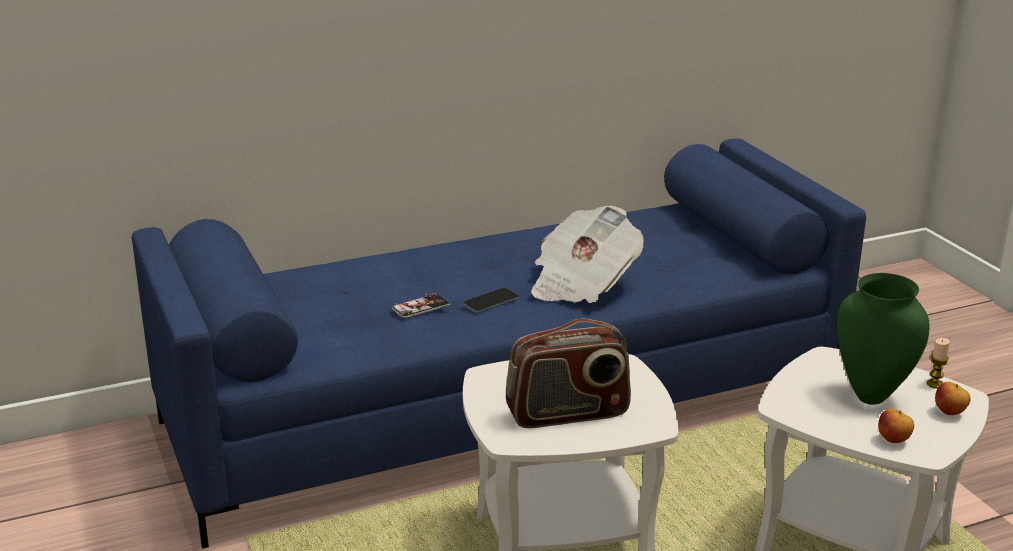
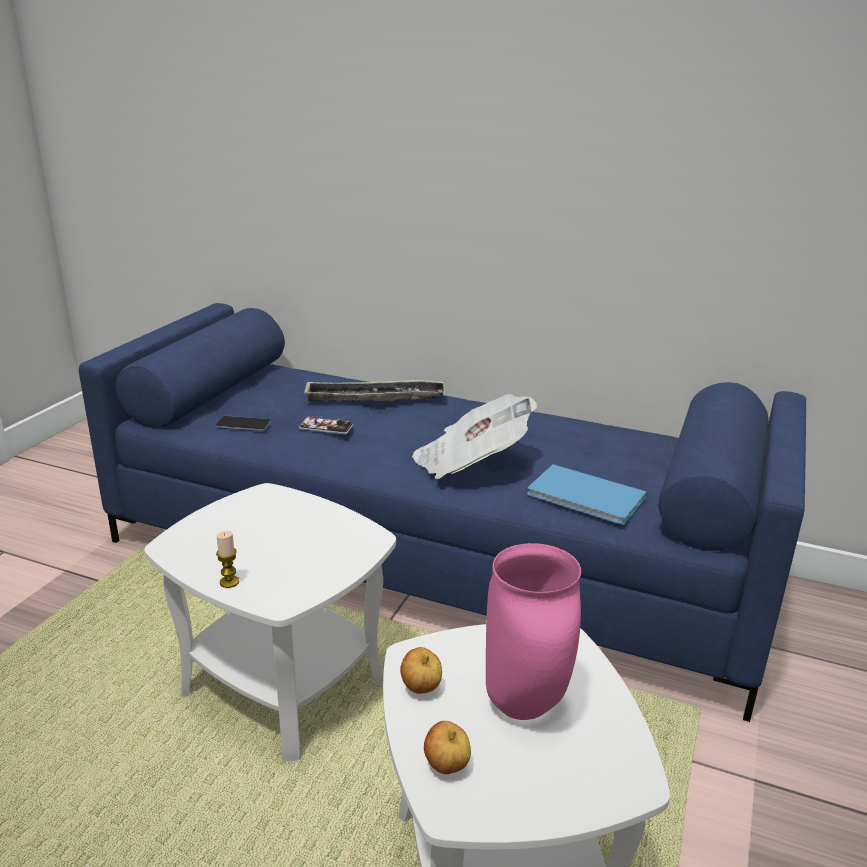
camera: 45 degrees right, 0 degrees up
phone [463,288,519,313] -> phone moved to [216,416,271,431]
radio [506,319,631,428] -> none
green vase [837,273,930,405] -> pink vase [486,543,581,720]
candle [927,338,950,388] -> candle moved to [216,531,239,588]
apple [935,382,971,415] -> apple moved to [400,647,442,694]
none -> tray [304,380,446,401]
none -> blue book [527,464,647,525]

